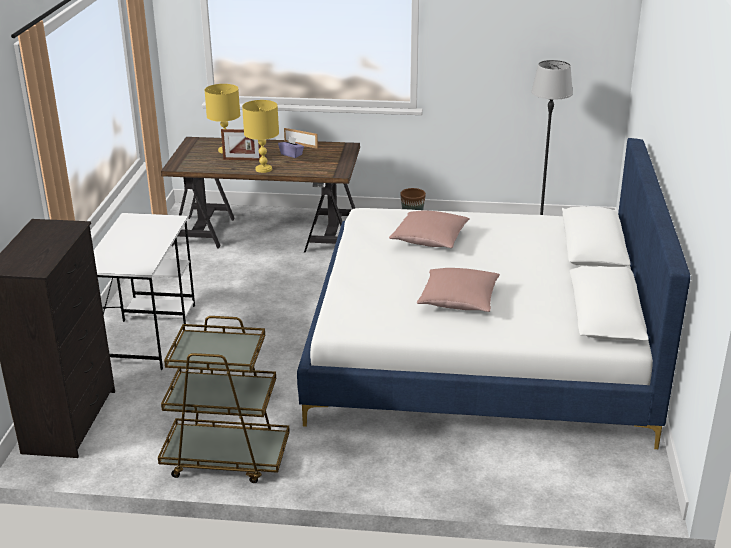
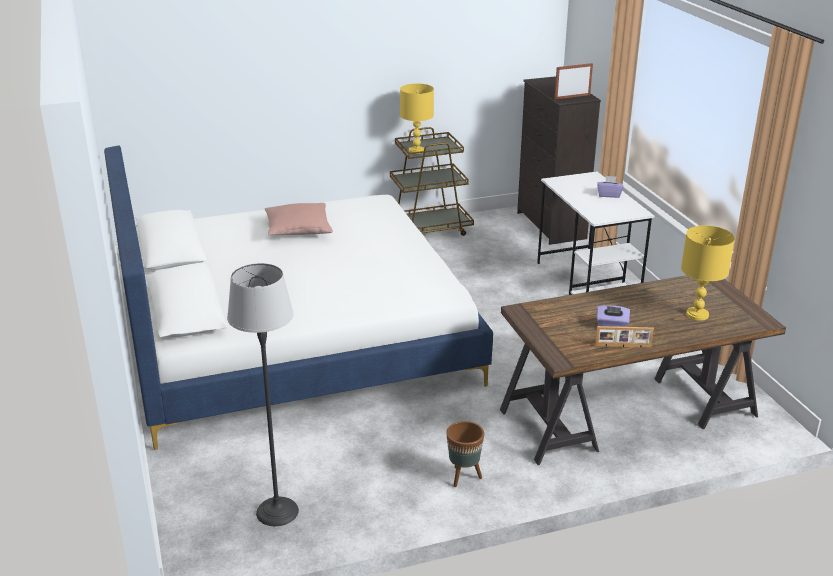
camera: 155 degrees right, 0 degrees up
picture frame [221,129,262,161] -> picture frame moved to [554,63,593,99]
yellow table lamp [242,100,279,173] -> yellow table lamp moved to [400,84,434,154]
pink pillow [389,210,470,248] -> none
none -> purple tissue box [597,176,623,198]

